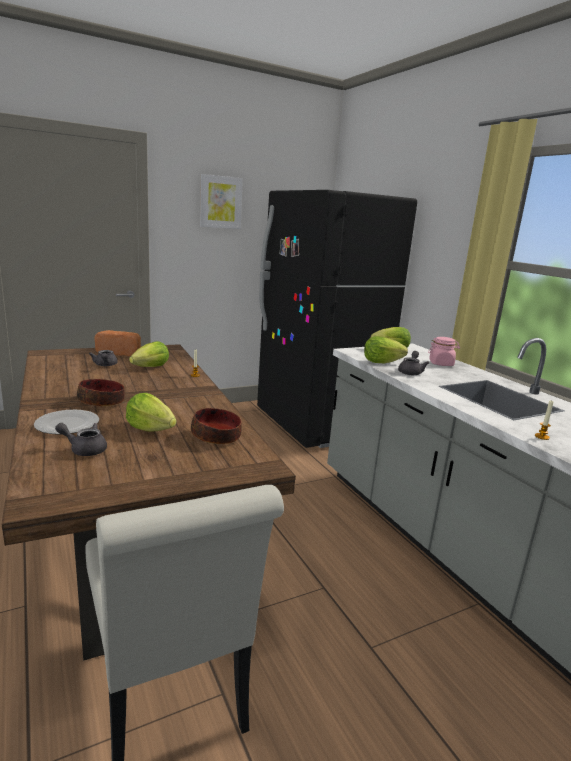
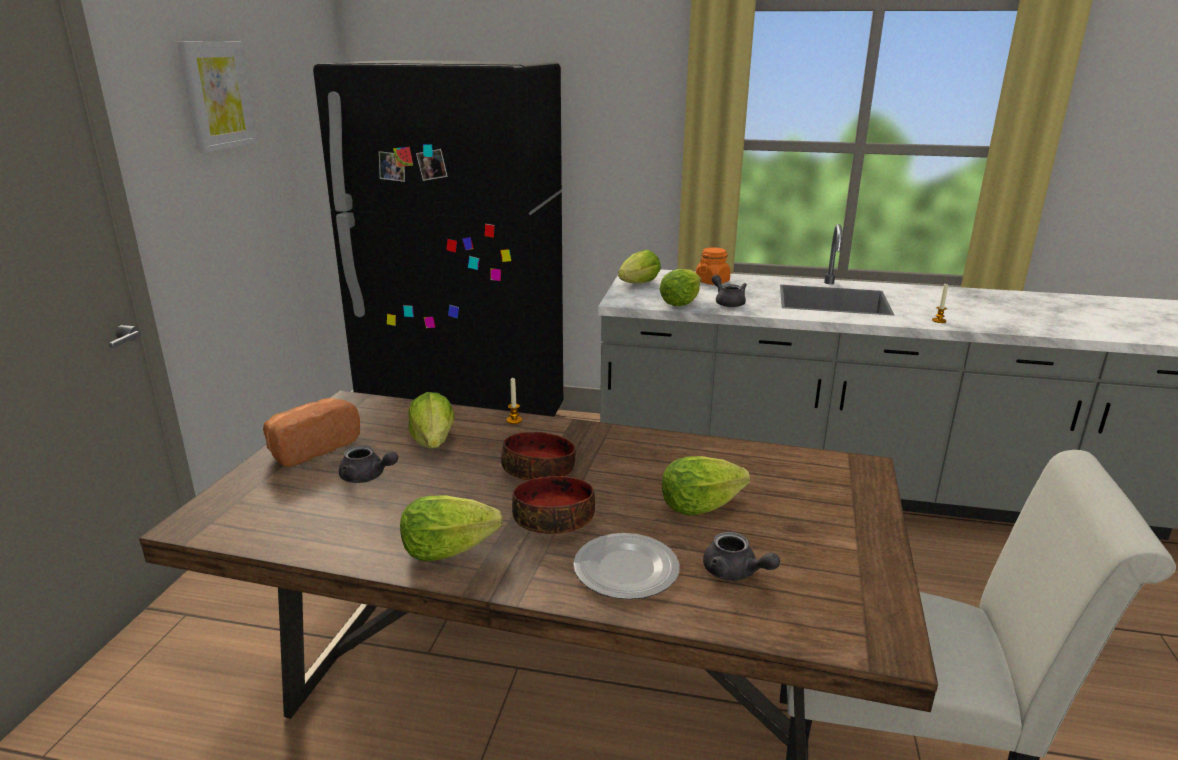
camera: 50 degrees left, 5 degrees up
grey teapot [55,423,107,456] -> grey teapot turned 90 degrees counterclockwise [703,532,780,581]
bowl [191,408,242,444] -> bowl moved to [501,432,576,481]
pink jar [428,337,460,366] -> orange jar [696,247,731,285]
none -> lettuce [400,495,503,561]

